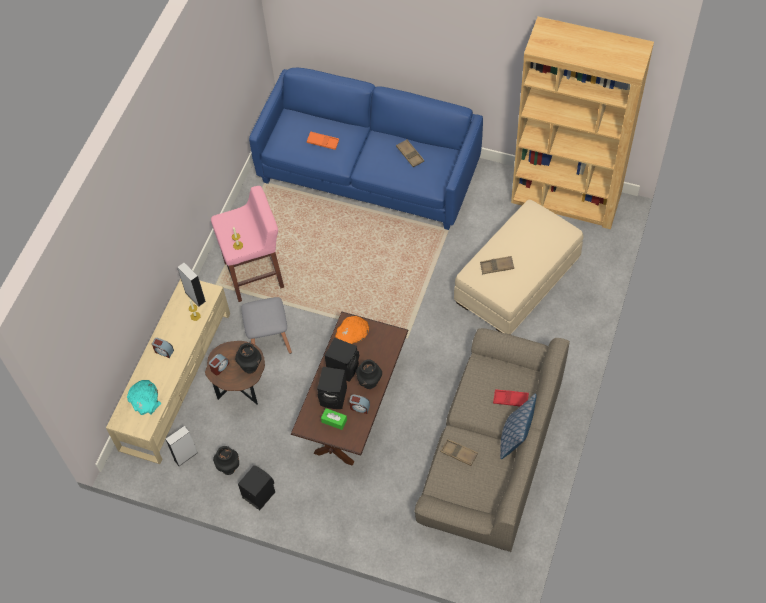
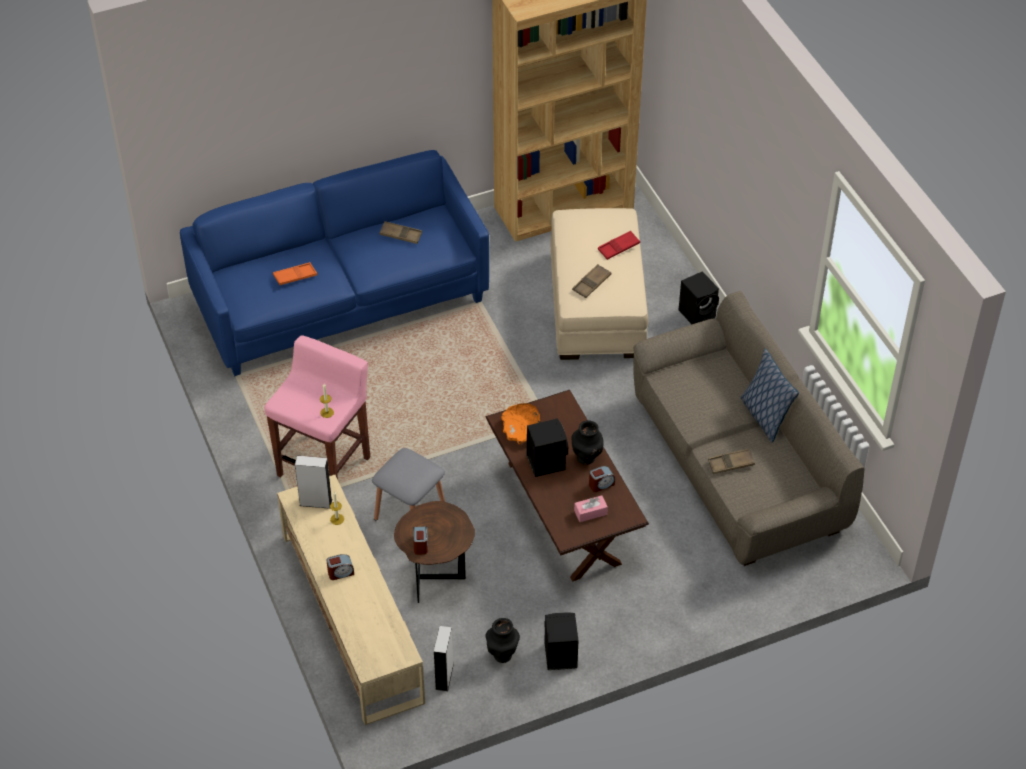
camera: 45 degrees left, 10 degrees down
turquoise bowl [127,380,161,415] -> none
black vase [235,343,262,374] -> none
black speaker [317,367,347,409] -> black speaker moved to [679,271,719,324]
green tissue box [321,408,347,430] -> pink tissue box [574,496,608,522]
red tray [493,389,529,407] -> red tray moved to [598,231,640,260]

